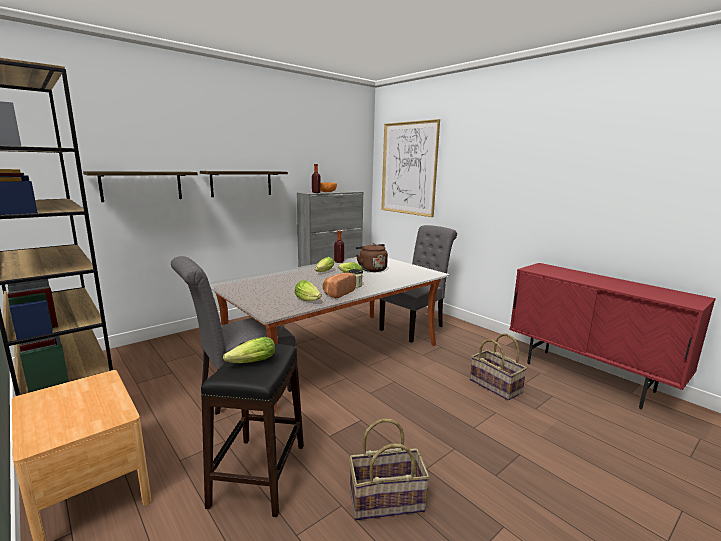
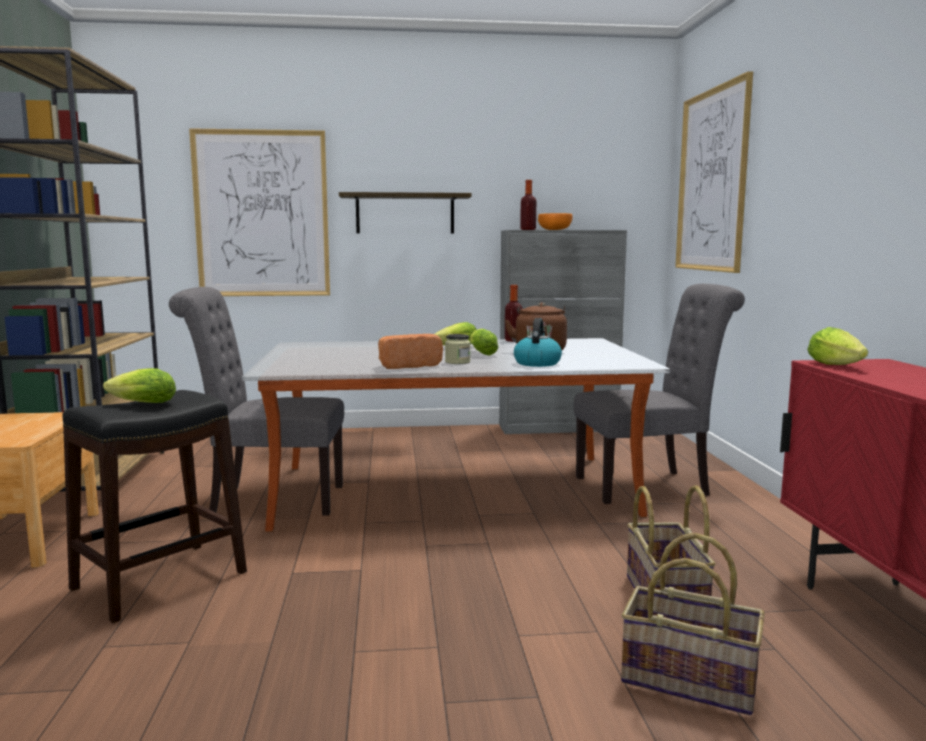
camera: 35 degrees right, 5 degrees down
shelf [83,171,198,202] -> picture [189,128,330,296]
lettuce [294,280,322,301] -> lettuce moved to [807,327,868,365]
basket [349,419,430,520] -> basket moved to [621,533,765,715]
none -> kettle [514,318,562,367]

